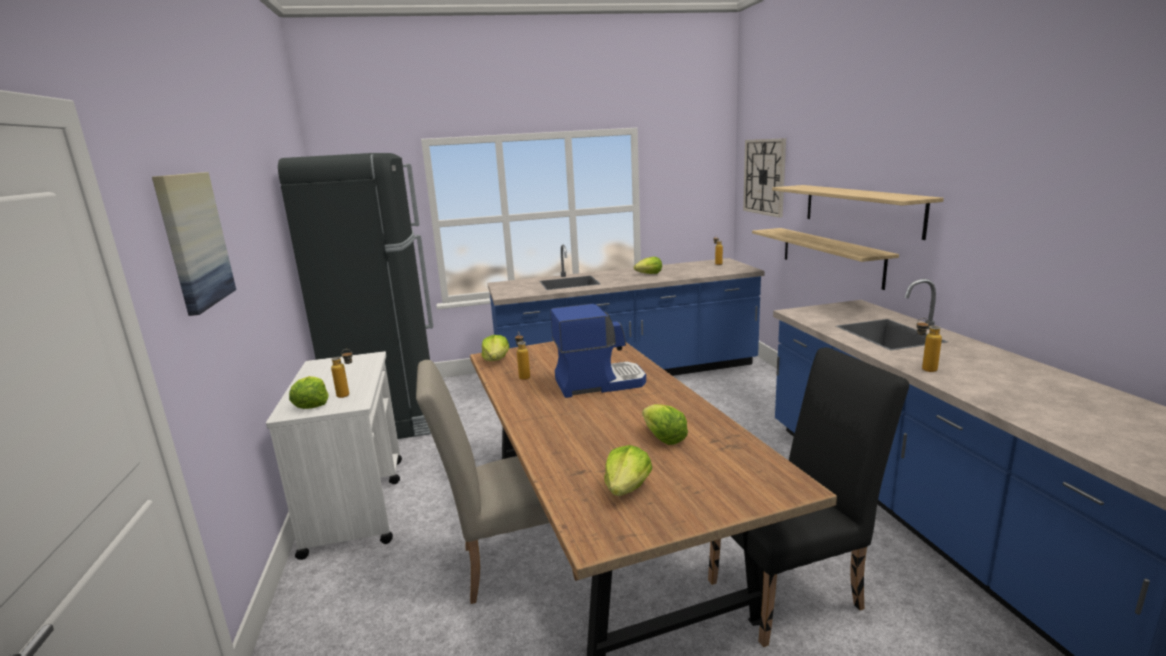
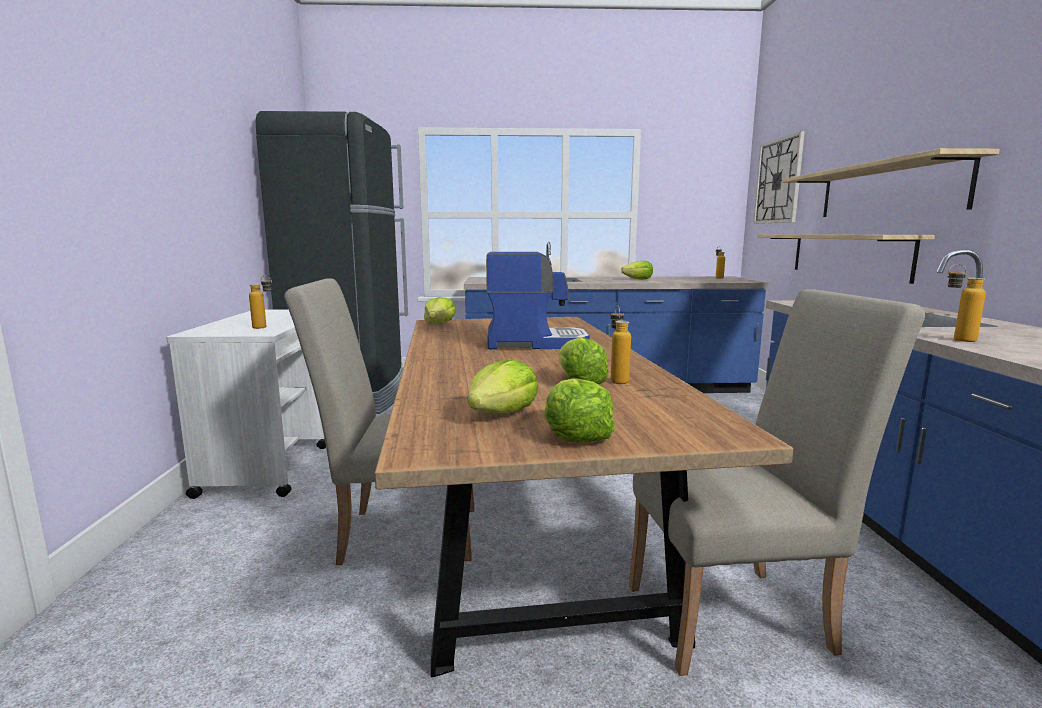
camera: 10 degrees right, 5 degrees down
picture [152,172,236,316] -> none
lettuce [289,376,328,409] -> lettuce moved to [544,379,615,443]
bottle [515,333,530,380] -> bottle moved to [610,305,631,384]
black chair [708,347,909,647] -> beige chair [629,289,925,676]

